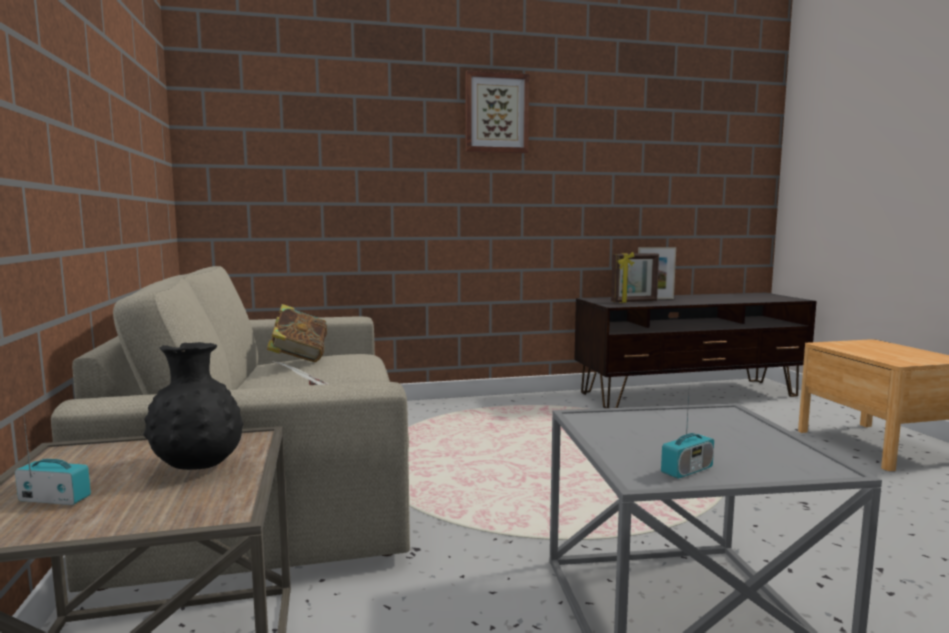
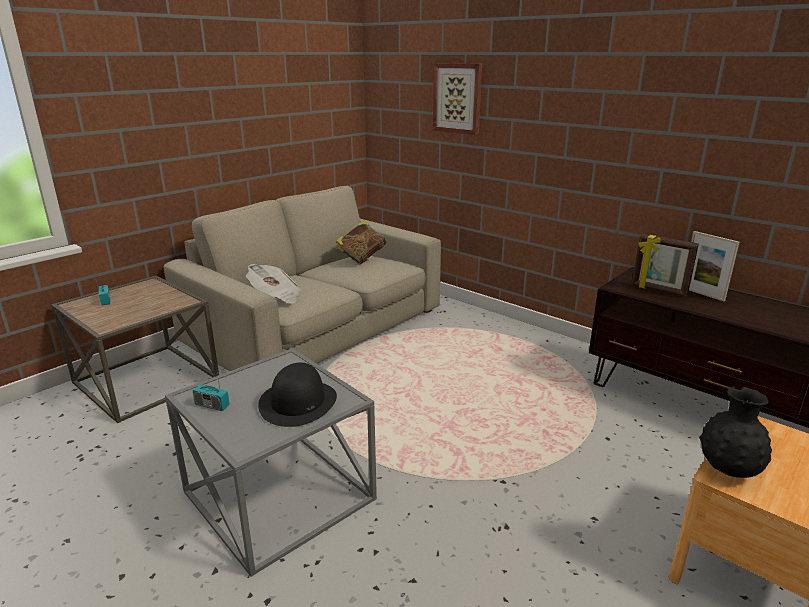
camera: 55 degrees right, 15 degrees up
black vase [143,342,243,470] -> black vase moved to [699,387,772,478]
picture [465,71,529,153] -> picture moved to [433,63,482,135]
none -> black hat [258,362,337,427]

